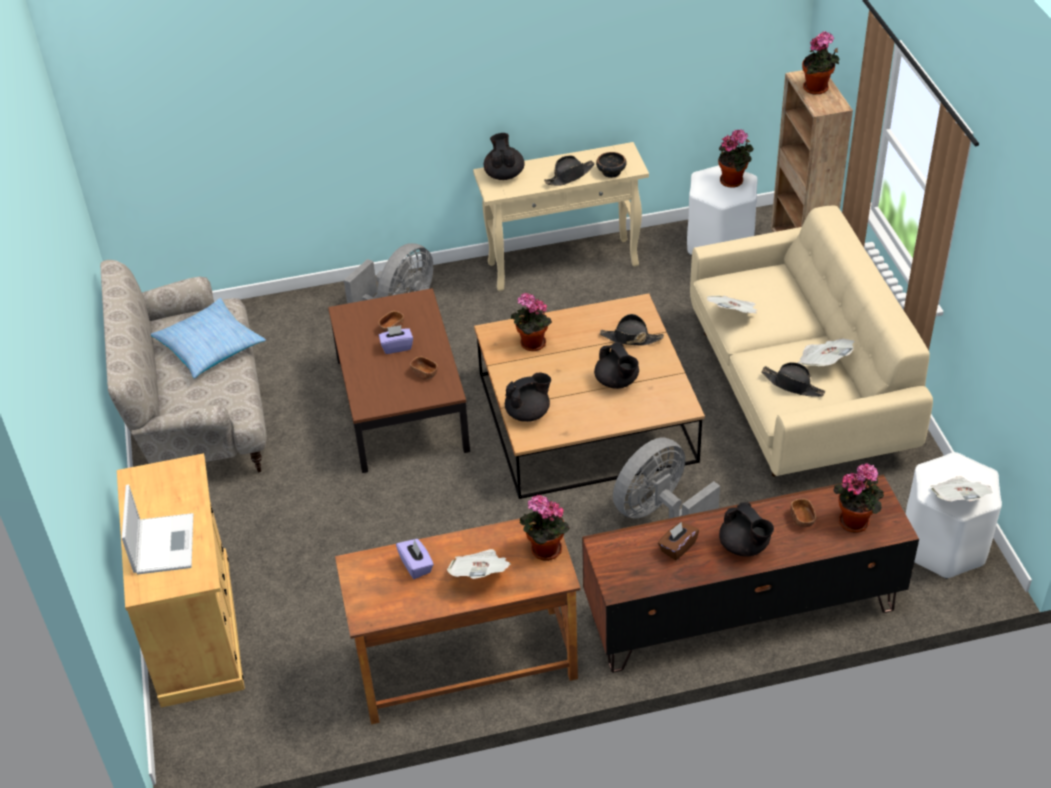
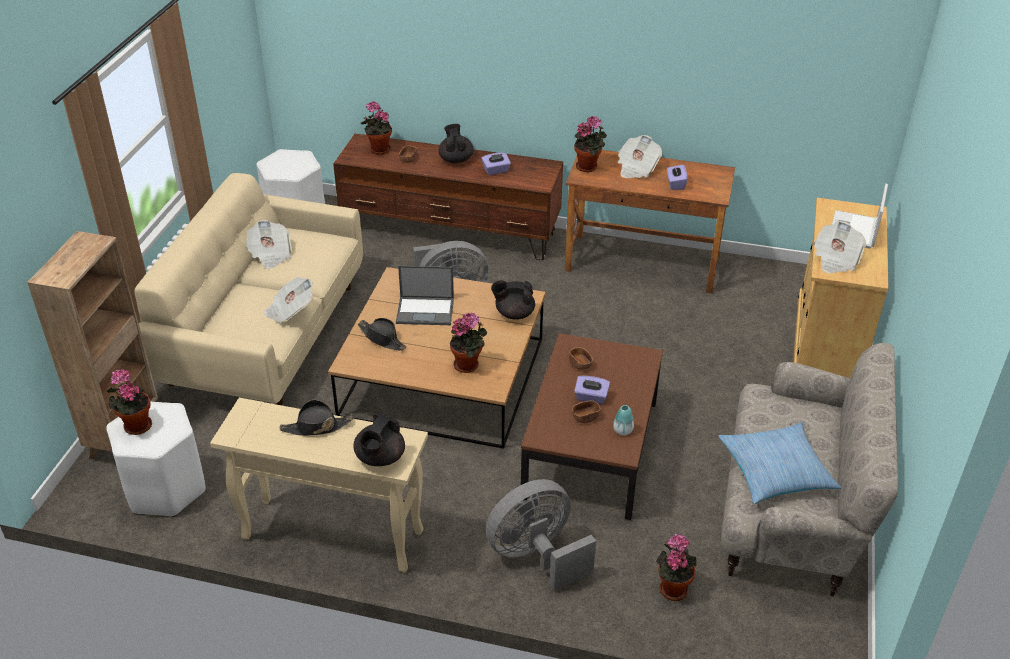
camera: 155 degrees left, 5 degrees down
black teapot [594,342,639,389] -> laptop [396,266,454,325]
bowl [596,152,627,178] -> none
brown tissue box [658,522,699,560] -> purple tissue box [481,152,511,175]
black hat [761,362,825,397] -> none
potted plant [802,31,840,94] -> potted plant moved to [656,533,697,601]
newspaper [930,476,993,501] -> newspaper moved to [814,221,866,273]
none -> vase [613,405,634,435]

